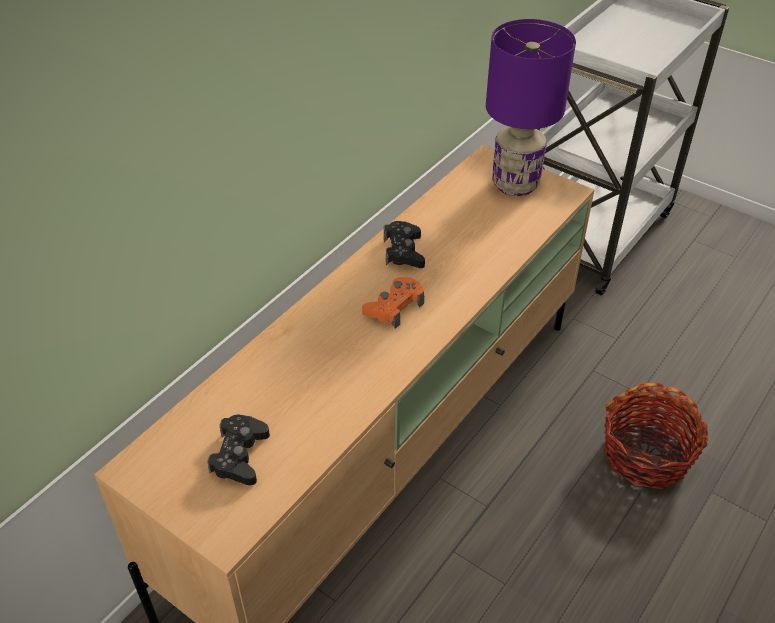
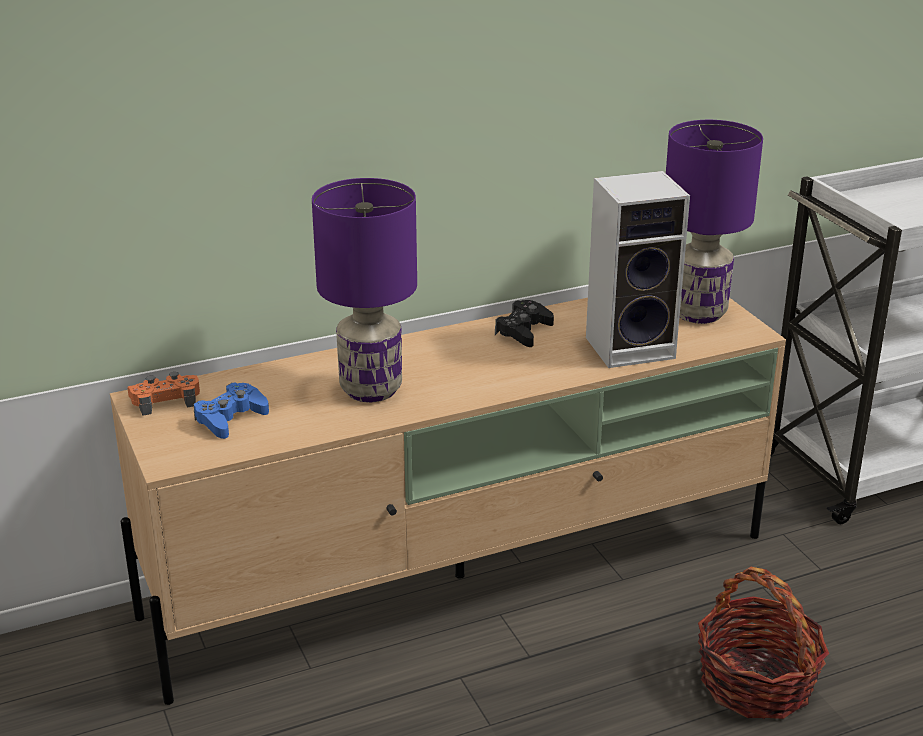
camera: 30 degrees right, 15 degrees down
black game controller [207,414,270,485] -> blue game controller [194,382,269,439]
orange game controller [362,277,424,329] -> orange game controller moved to [127,372,200,416]
none -> purple table lamp [312,178,417,402]
none -> speaker [586,171,690,368]

